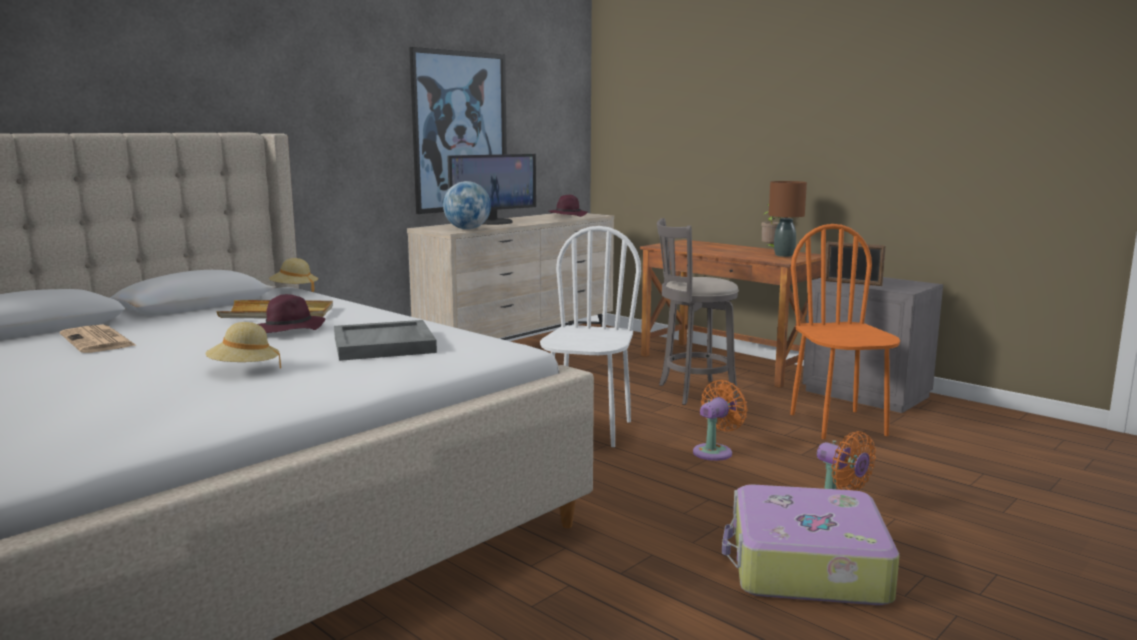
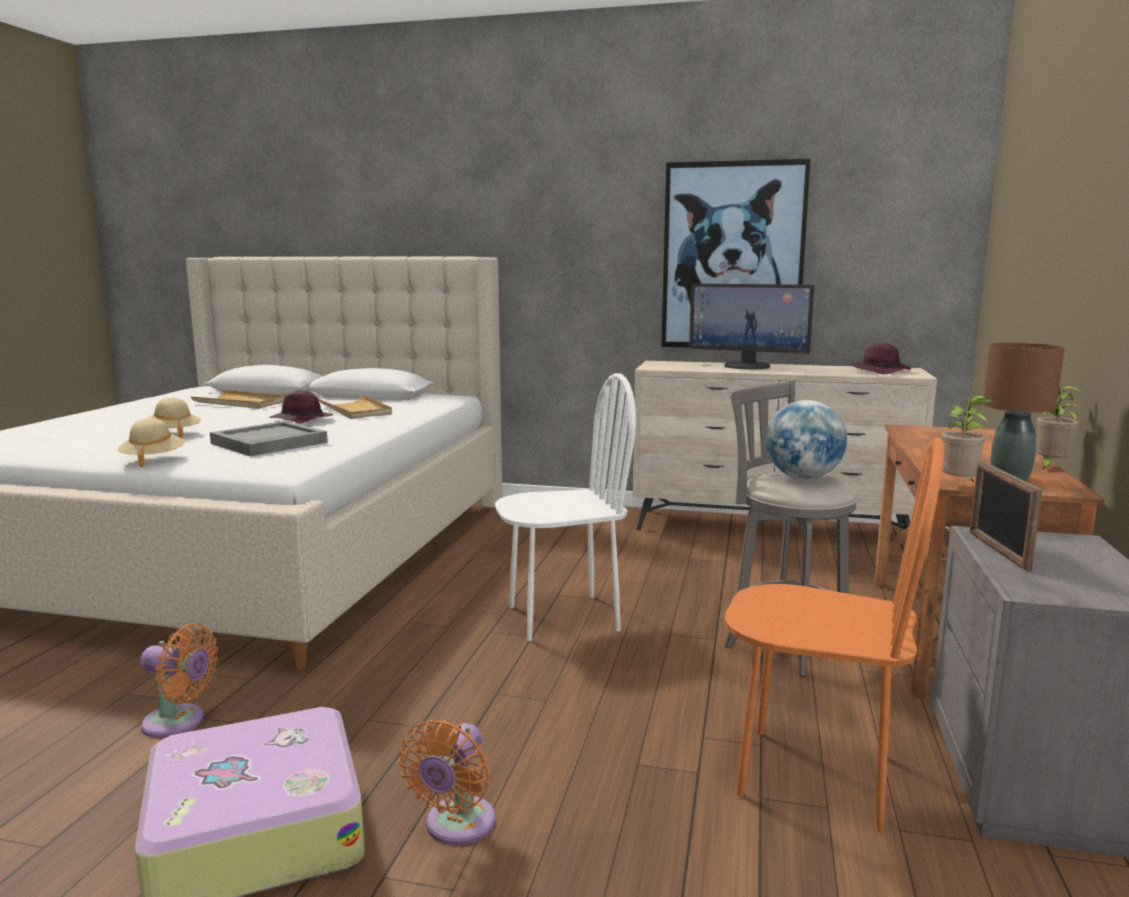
camera: 60 degrees right, 0 degrees up
newspaper [60,325,137,353] -> beige tray [191,390,285,409]
beige hat [269,258,318,292] -> beige hat moved to [118,418,185,468]
globe [443,181,491,230] -> globe moved to [765,400,847,479]
orange fan [693,380,748,461] -> orange fan moved to [140,623,218,738]
orange chair [790,224,900,439] -> orange chair turned 60 degrees clockwise [725,438,944,833]
none -> potted plant [941,396,994,482]

